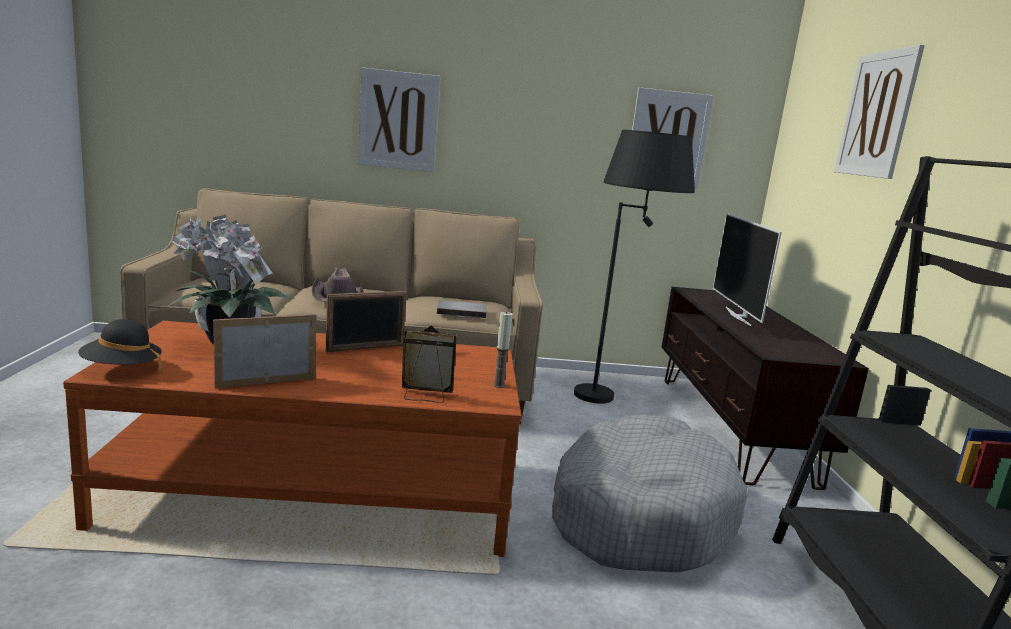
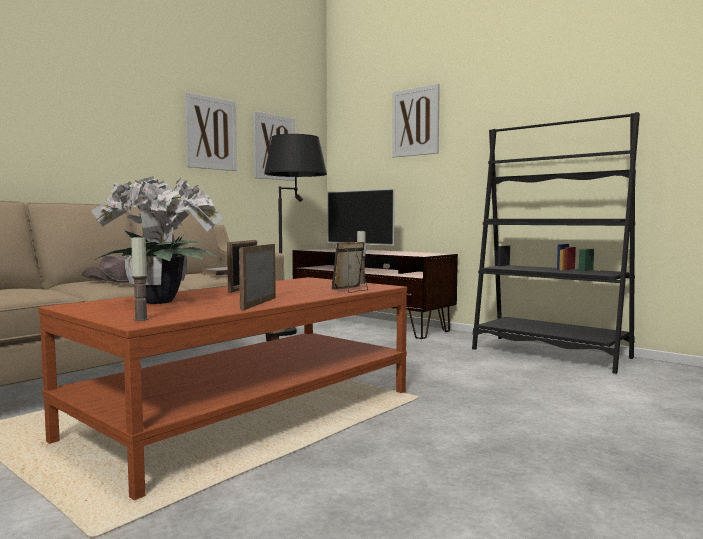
camera: 45 degrees left, 10 degrees down
black hat [78,319,162,371] -> candle [131,235,149,321]
picture [357,67,441,172] -> picture moved to [185,92,237,171]
grey dog bed [552,415,748,572] -> none

